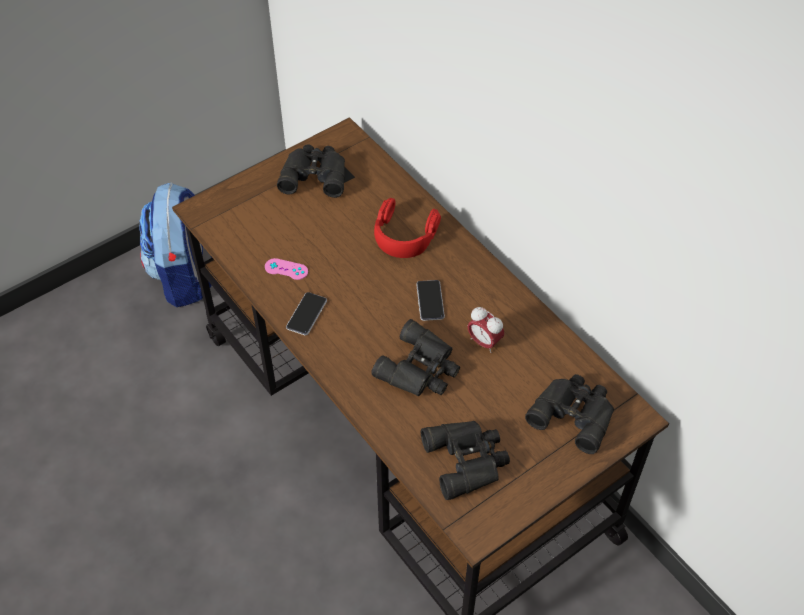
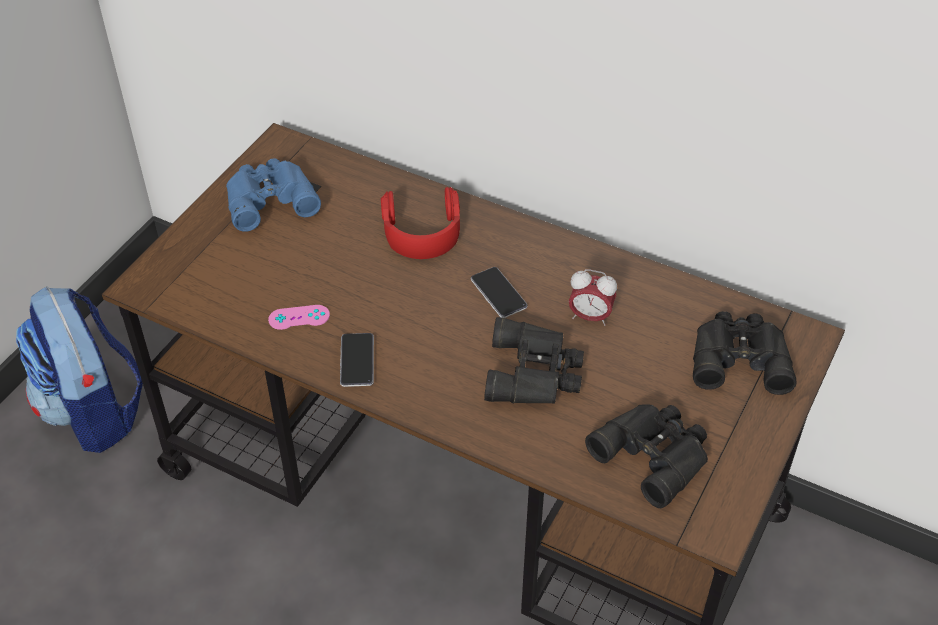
camera: 25 degrees left, 5 degrees down
black binoculars [277,144,345,198] -> blue binoculars [226,158,321,232]

